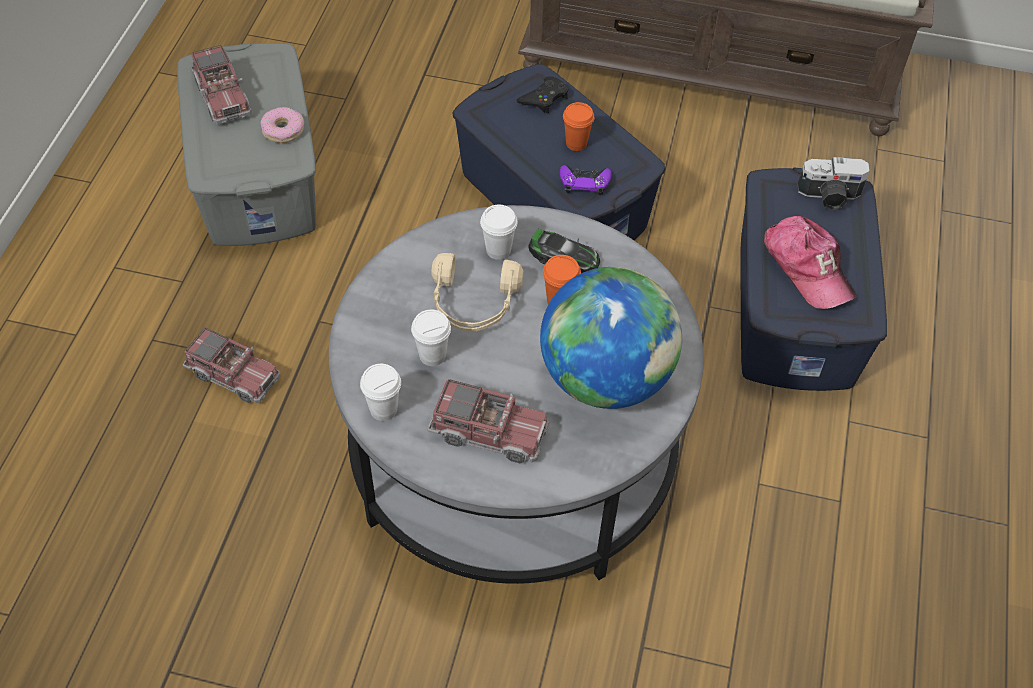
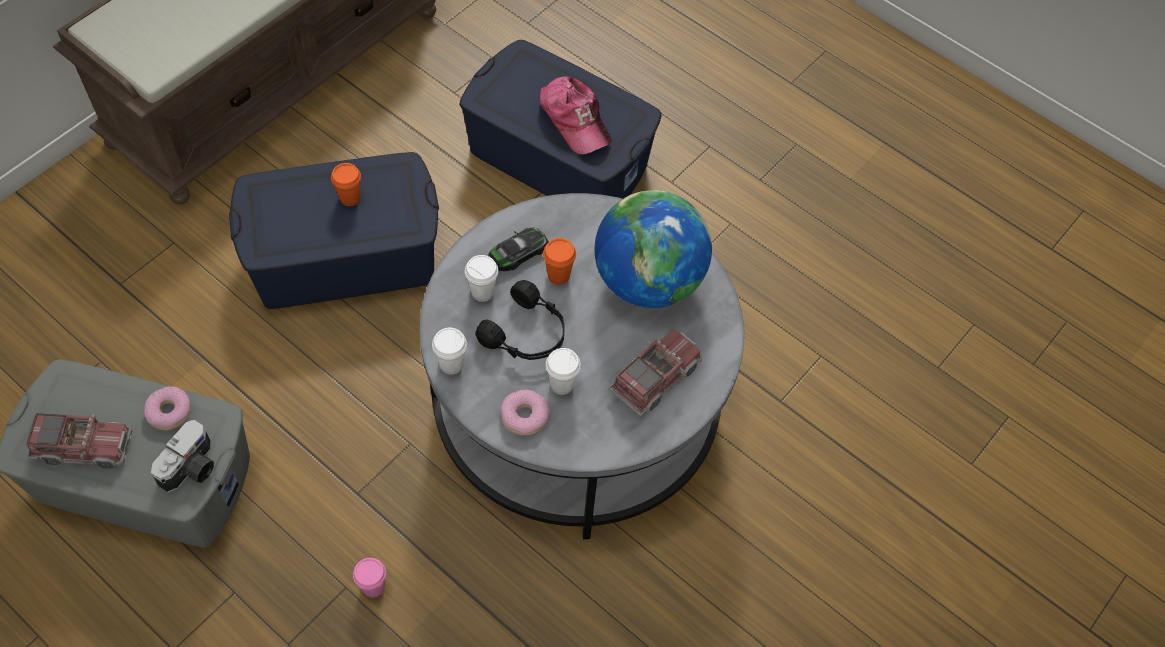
camera: 65 degrees left, 5 degrees up
toy truck [183,327,281,403] -> pink cup [353,558,386,598]
white cup [360,364,401,421] -> white cup moved to [432,328,467,375]
beige headphones [431,253,524,332] -> black headphones [475,280,565,360]
black game controller [516,76,568,114] -> none
purple game controller [560,165,611,196] -> none
cap [764,216,856,309] -> cap turned 60 degrees clockwise [539,76,612,154]
camera [798,157,870,210] -> camera moved to [151,419,214,492]
none -> donut [501,390,550,436]

